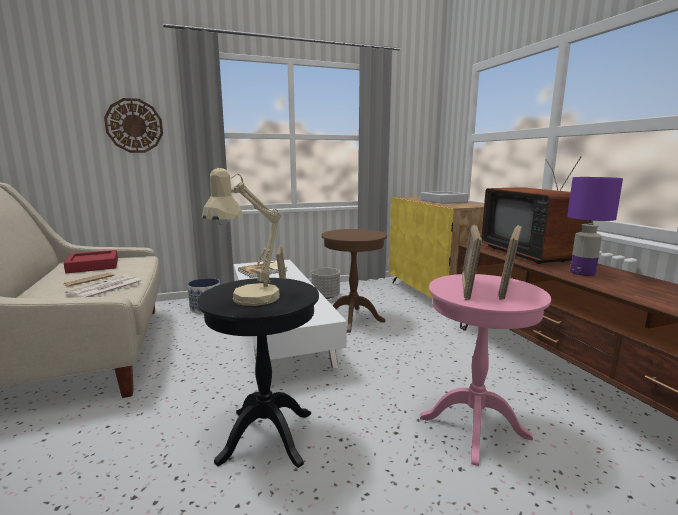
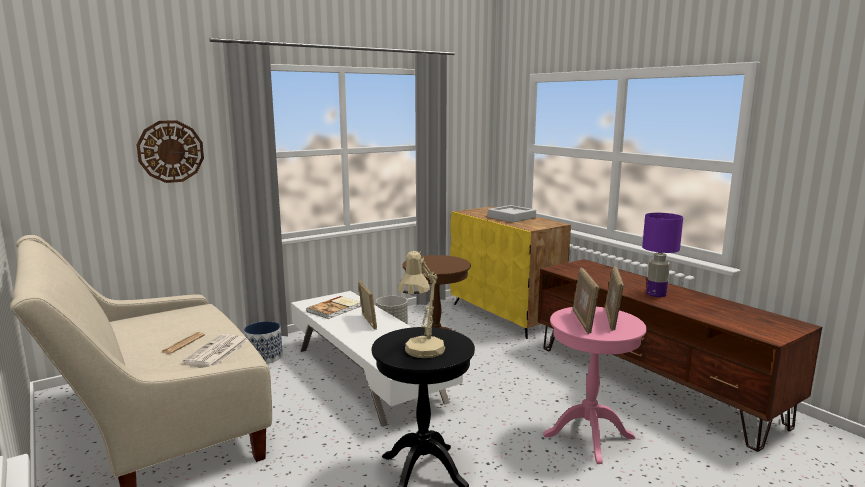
camera: 15 degrees left, 0 degrees up
red tray [64,250,118,273] -> none
television [481,156,588,264] -> none

